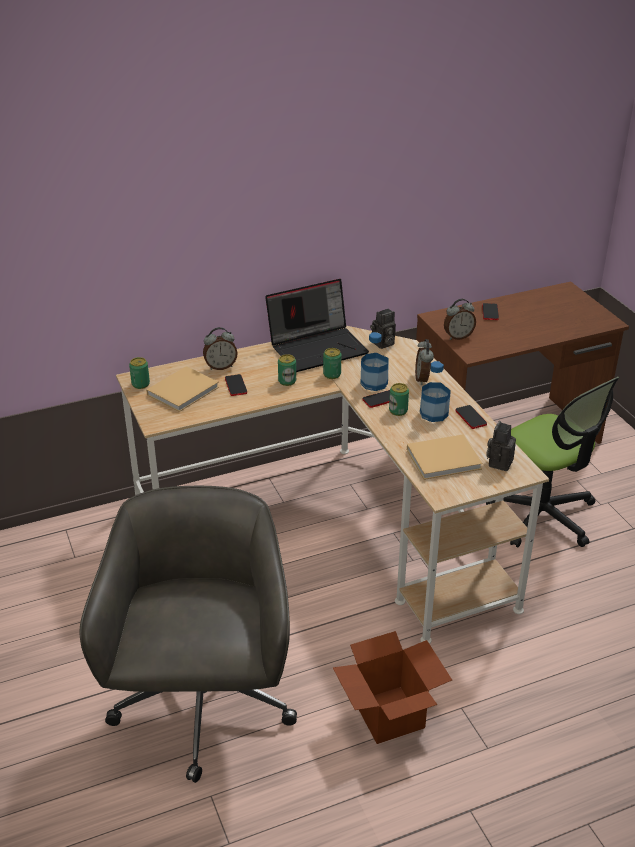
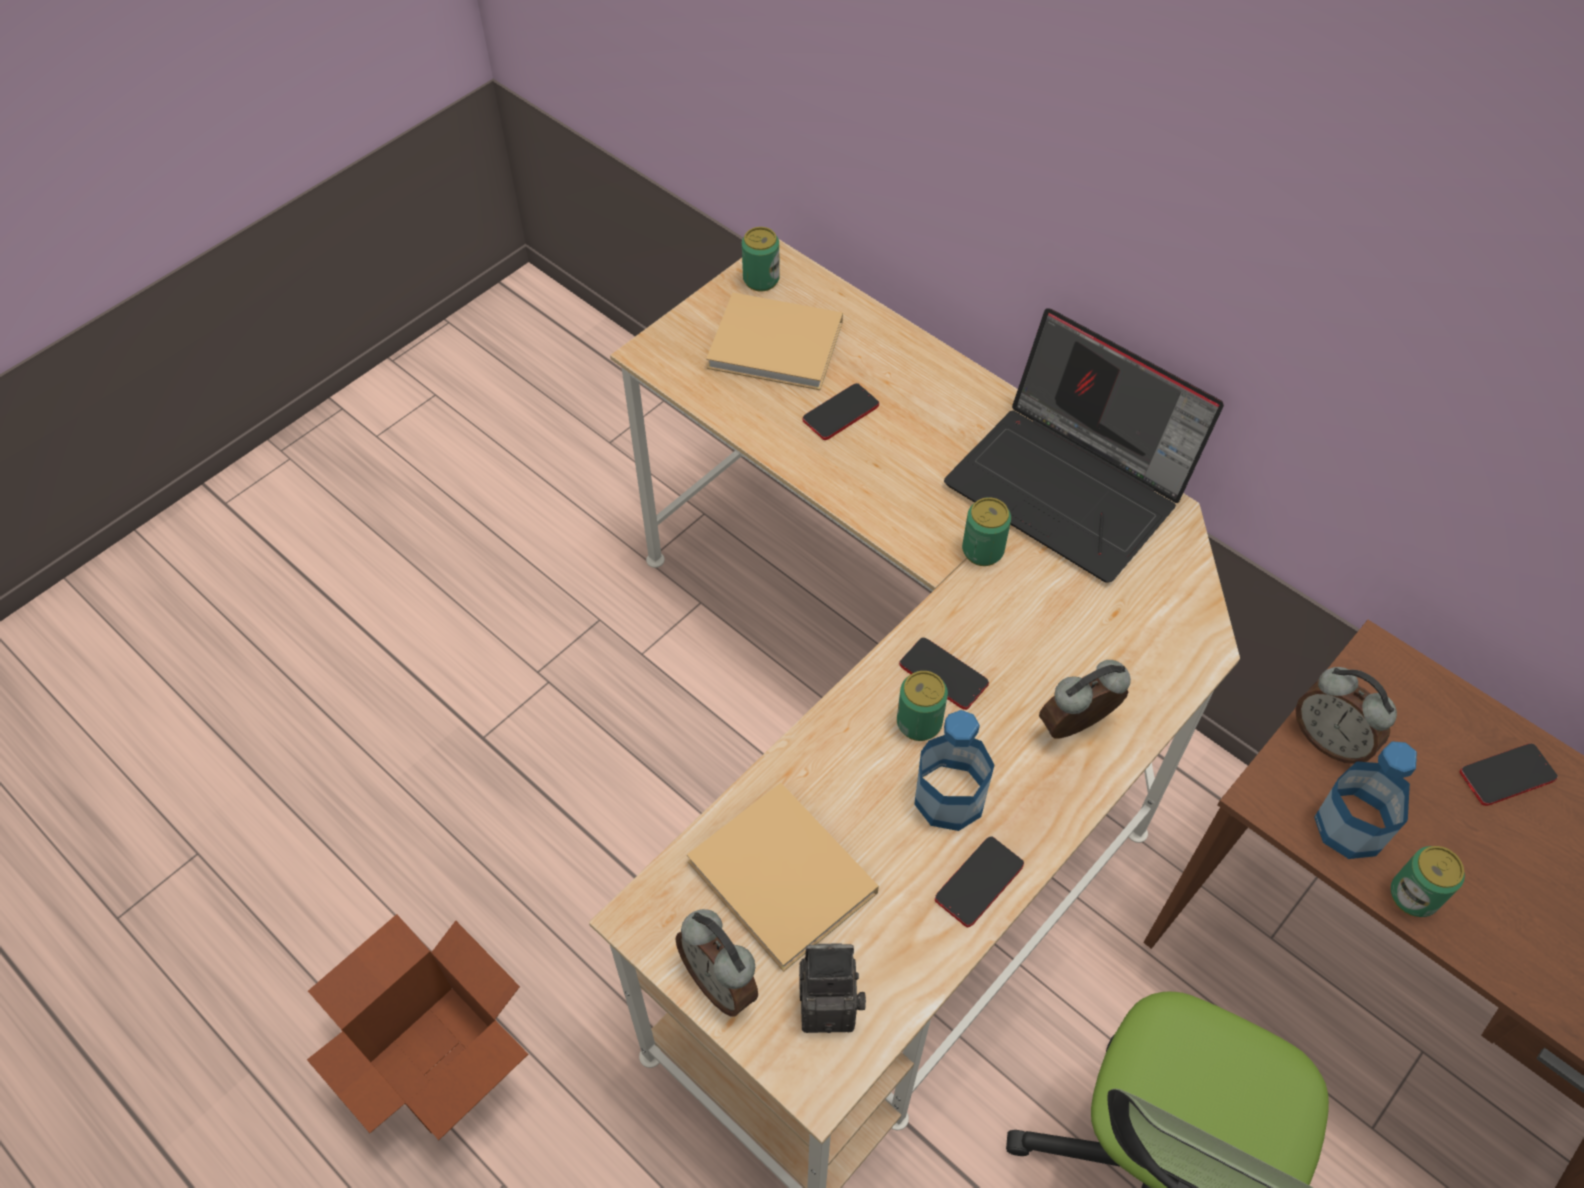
camera: 65 degrees right, 20 degrees up
grey office chair [80,486,297,783] -> none
alarm clock [203,327,238,370] -> alarm clock moved to [675,909,758,1017]
can [278,354,296,386] -> can moved to [1391,846,1465,917]
bottle [361,332,389,391] -> bottle moved to [1314,741,1417,859]
camera [370,308,396,349] -> none

